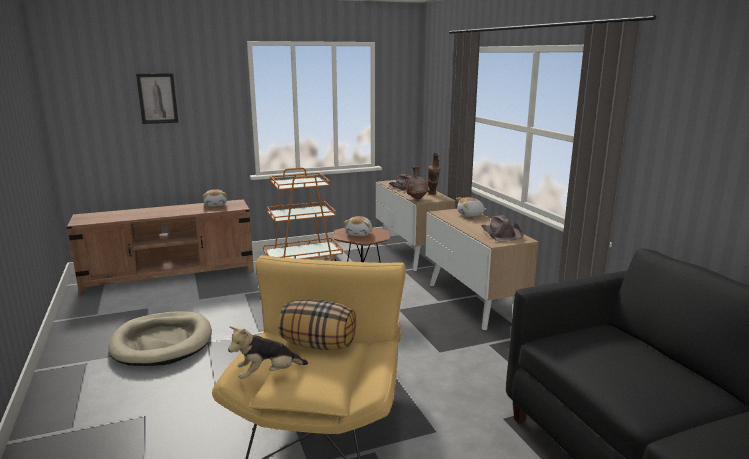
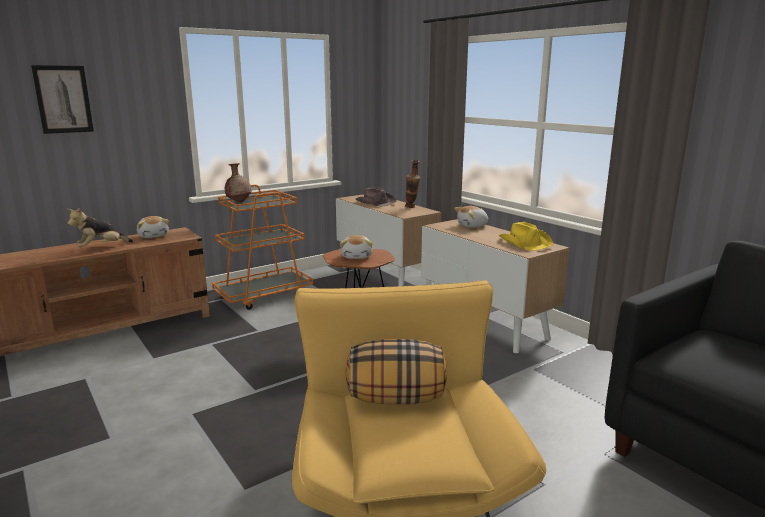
camera: 15 degrees left, 0 degrees up
beige dog bed [108,311,212,366] -> none
plush toy [228,326,308,379] -> plush toy moved to [67,208,133,247]
brown vase [406,167,428,199] -> brown vase moved to [225,163,252,202]
brown hat [481,215,523,242] -> yellow hat [499,222,553,251]

